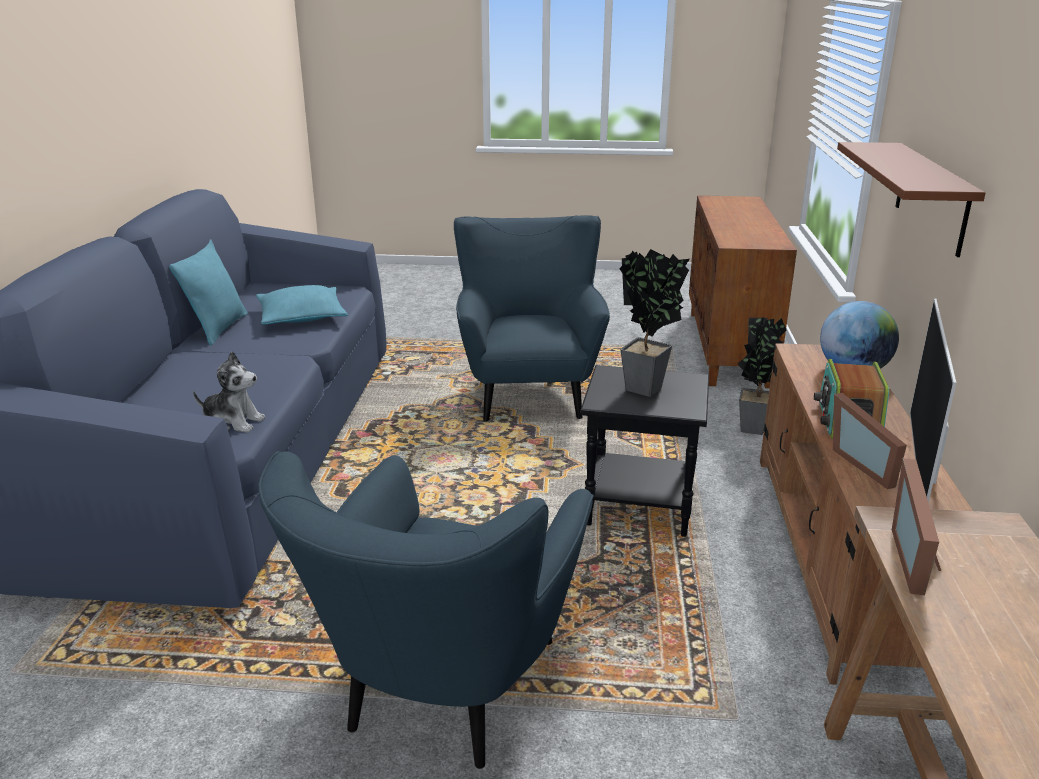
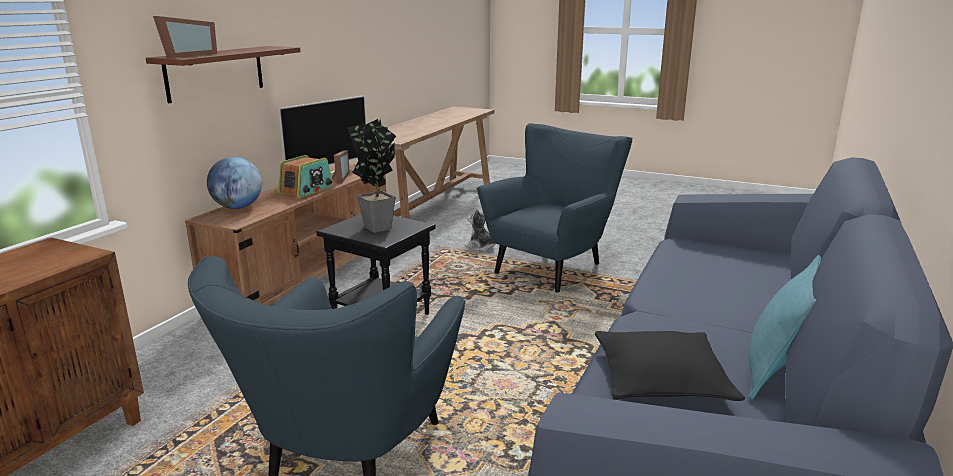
camera: 160 degrees left, 5 degrees down
plush toy [193,351,265,433] -> plush toy moved to [465,209,495,251]
turquoise pillow [256,285,348,325] -> black pillow [595,331,745,401]
potted plant [737,318,787,435] -> none
picture frame [892,458,941,595] -> picture frame moved to [153,16,217,58]

